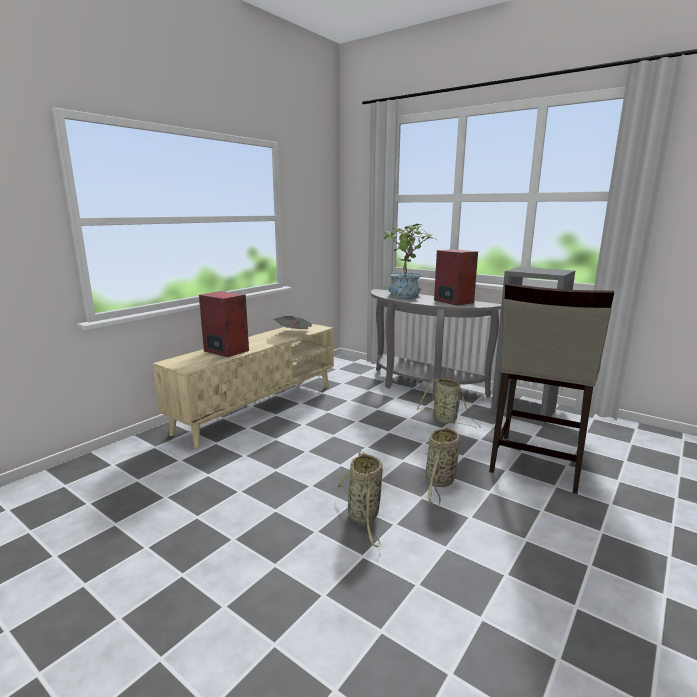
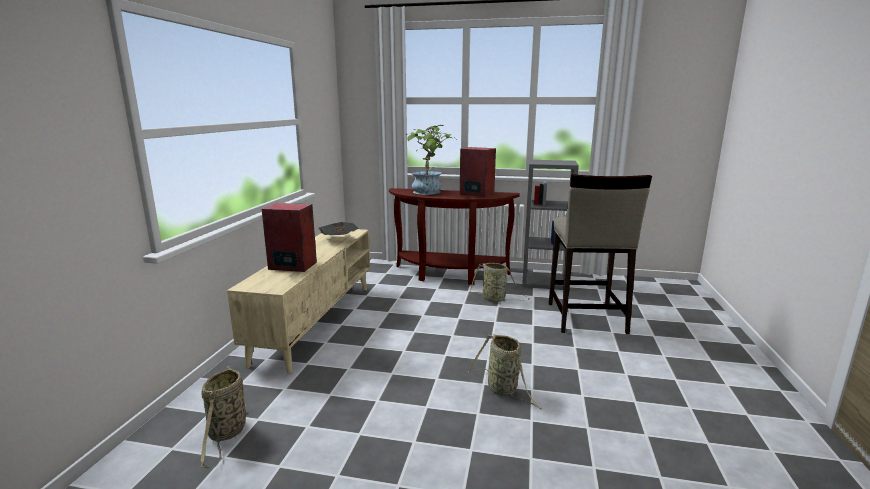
camera: 25 degrees left, 0 degrees up
grey console table [371,289,501,400] -> brown console table [389,188,520,285]
basket [426,425,460,505] -> basket moved to [200,366,246,468]

